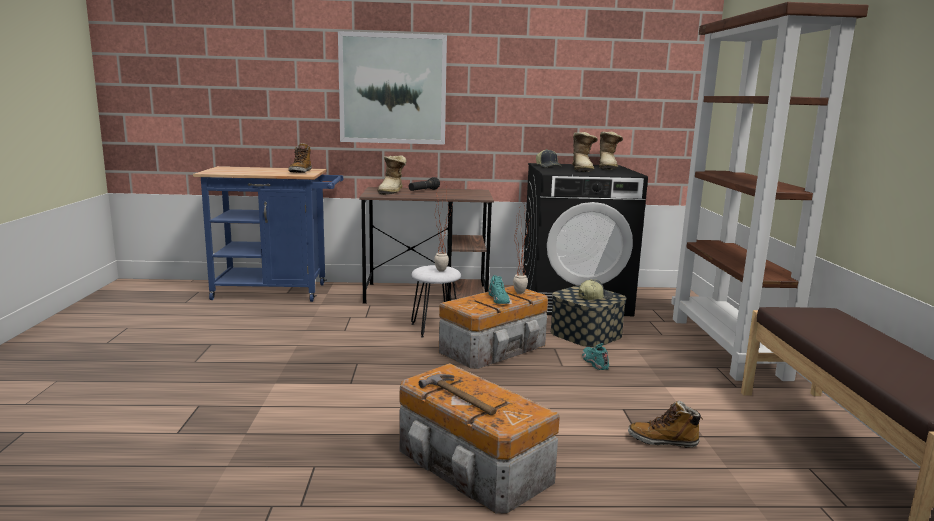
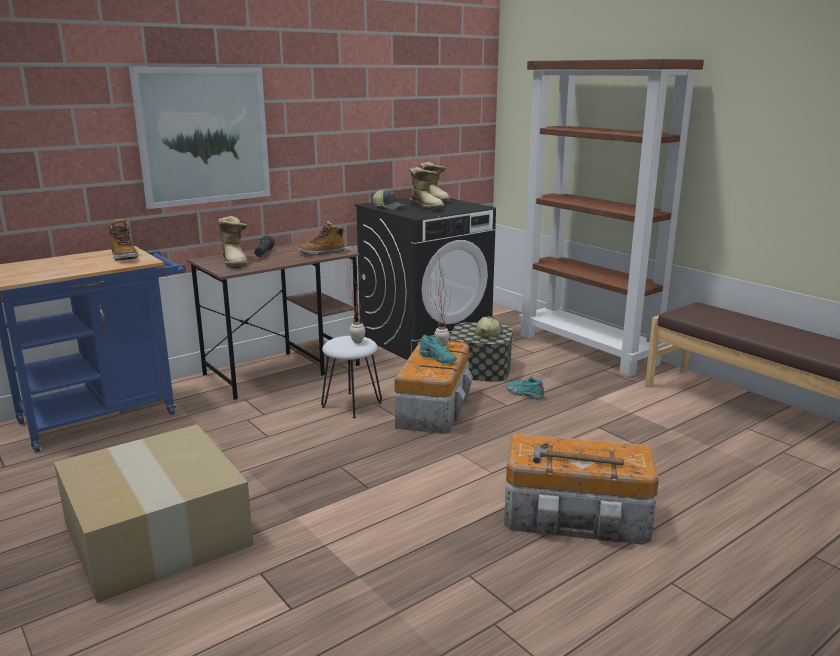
camera: 35 degrees left, 5 degrees up
boot [628,401,703,448] -> boot moved to [298,221,345,255]
none -> cardboard box [54,424,253,603]

